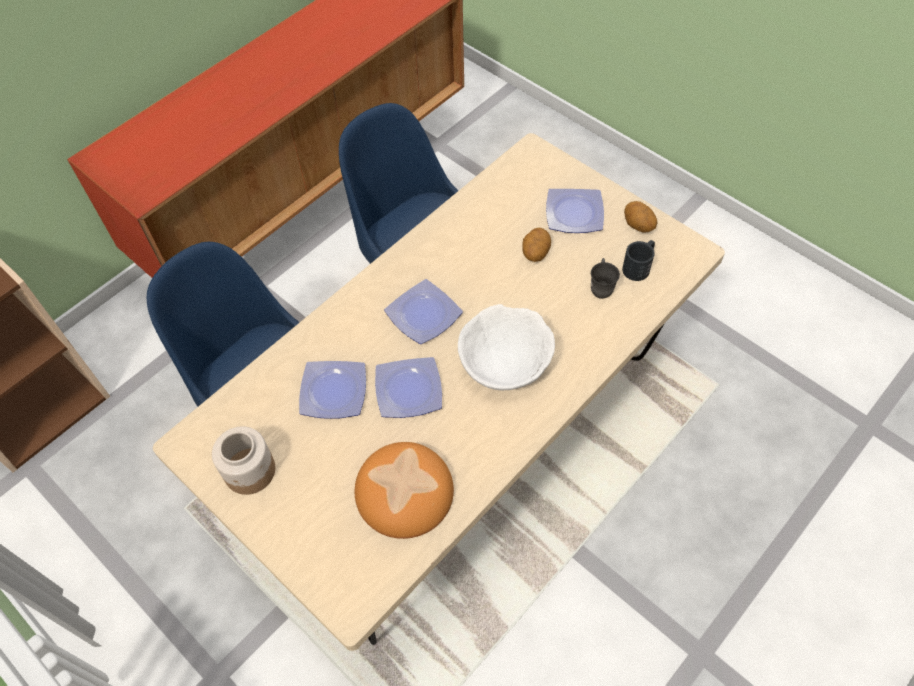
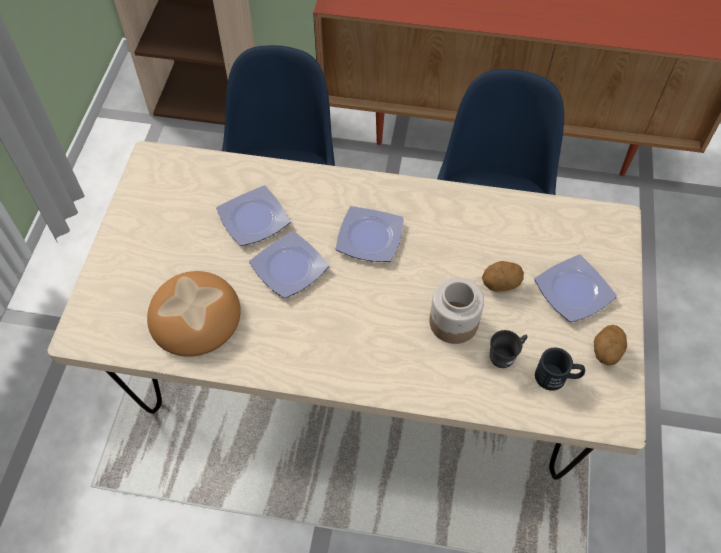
camera: 55 degrees right, 0 degrees up
jar [212,426,275,495] -> jar moved to [429,278,484,344]
white bowl [458,304,555,390] -> none

